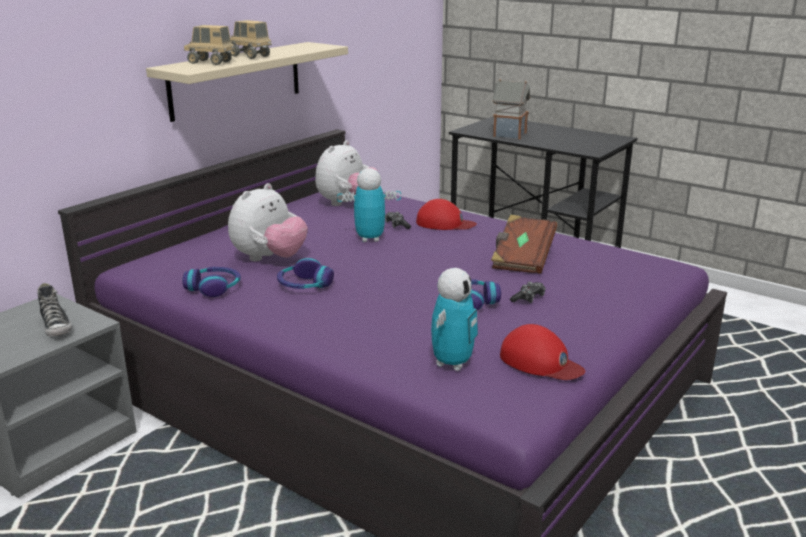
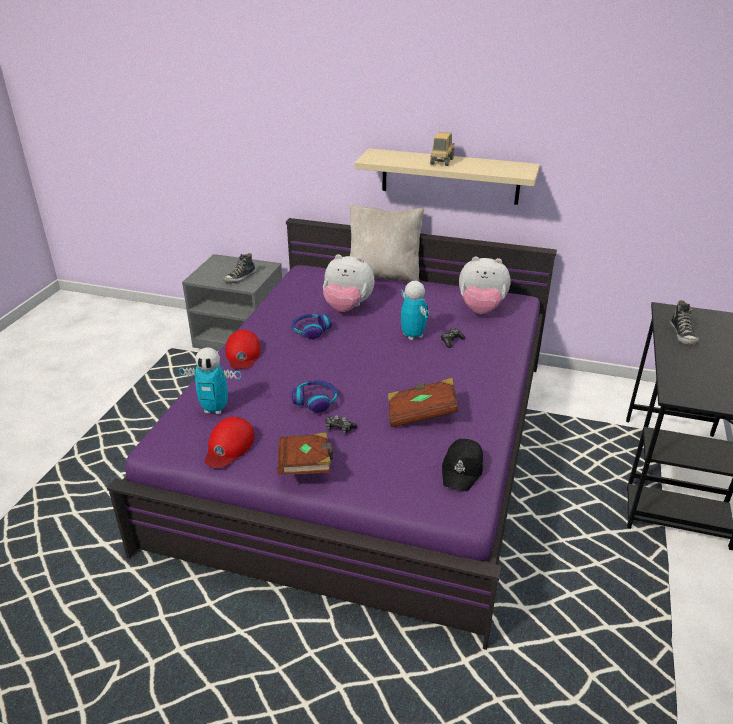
camera: 70 degrees right, 10 degrees up
headphones [182,267,241,297] -> none
toy truck [184,25,235,65] -> none
red cap [416,199,477,230] -> red cap moved to [226,330,260,369]
toy house [492,79,530,139] -> shoe [670,300,699,345]
none -> brown book [277,433,333,475]
none -> beige pillow [350,204,424,282]
none -> black cap [442,439,483,491]

